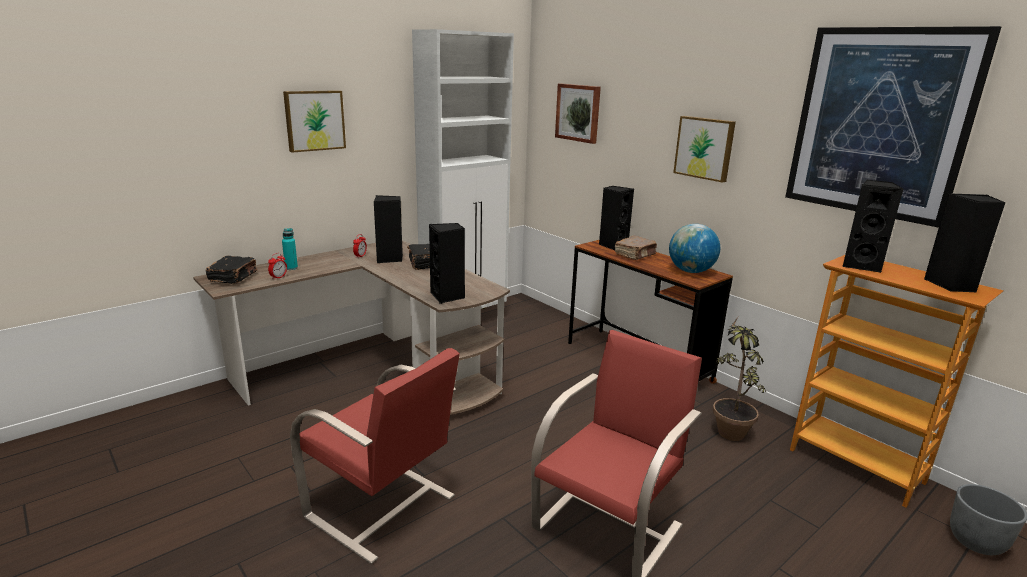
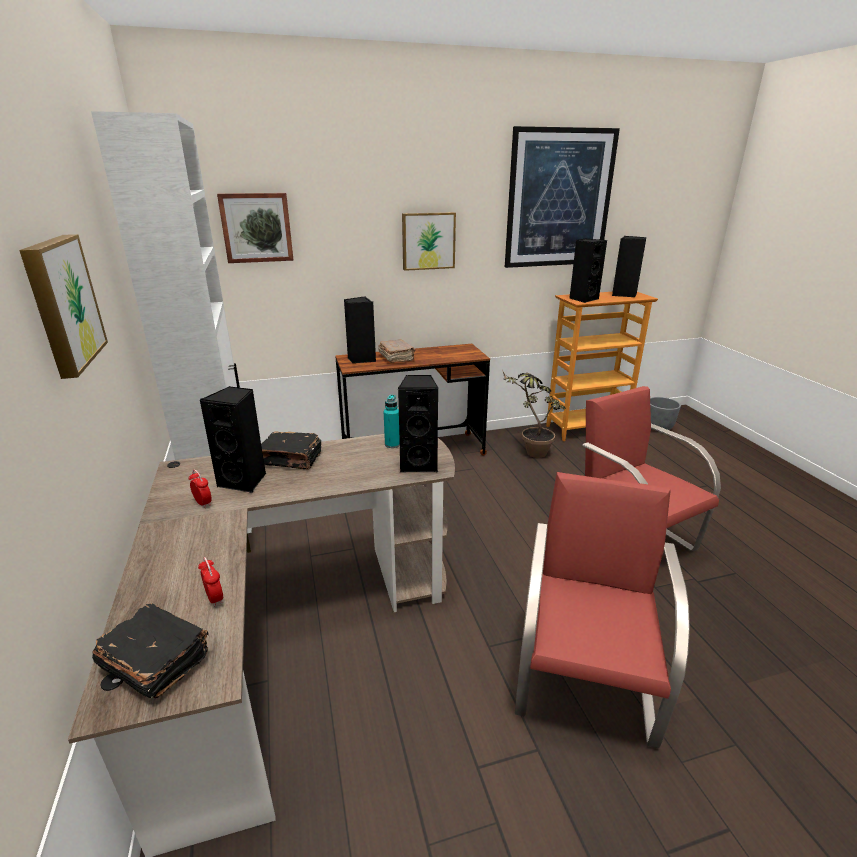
camera: 65 degrees left, 5 degrees up
turquoise bottle [282,228,298,270] -> turquoise bottle moved to [384,395,400,448]
red chair [290,348,460,564] -> red chair turned 45 degrees counterclockwise [515,472,690,748]
globe [669,224,720,273] -> none

